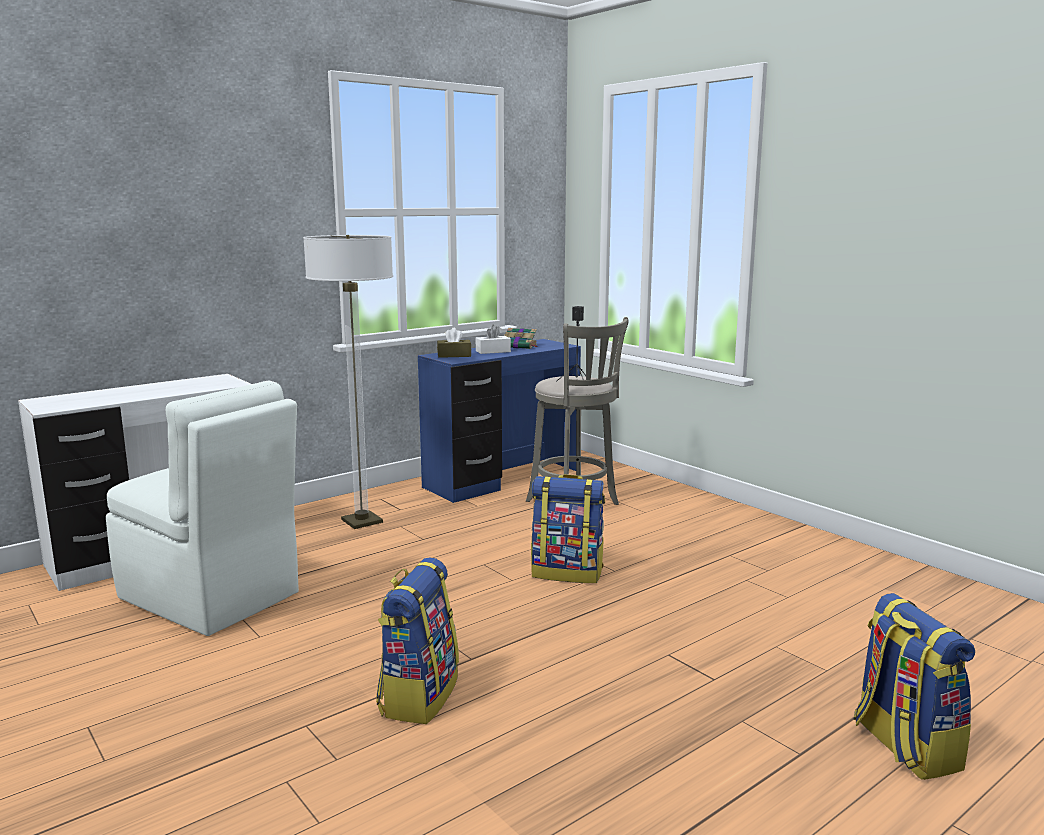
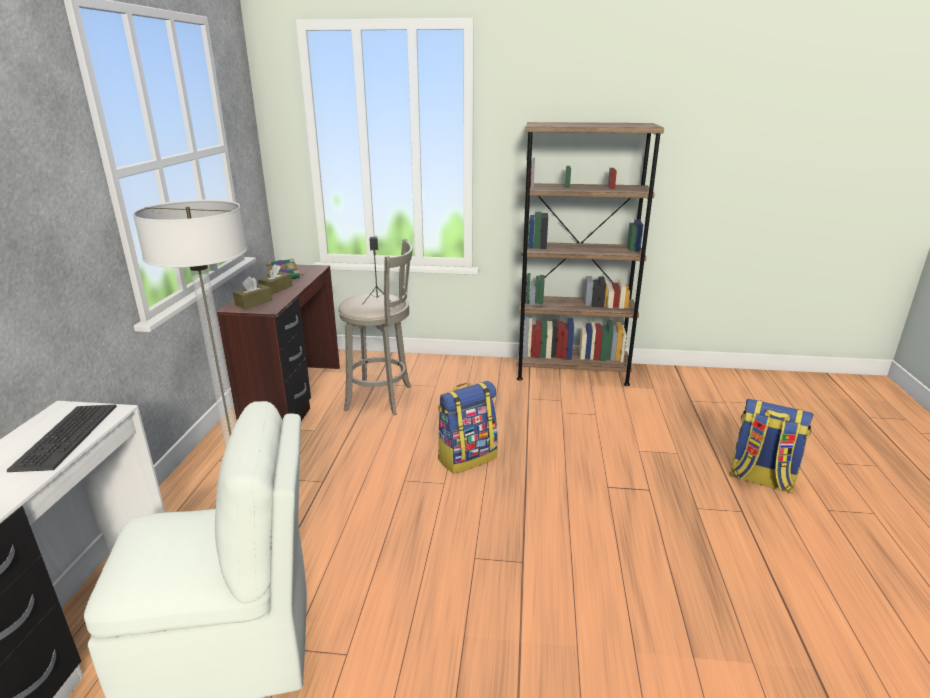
camera: 45 degrees left, 10 degrees up
backpack [376,558,459,724] -> none
blue desk [418,339,581,503] -> brown desk [217,264,340,421]
white tissue box [476,325,511,354] -> brown tissue box [258,264,293,295]
none -> keyboard [7,404,117,472]
none -> brown bookcase [517,122,664,386]

